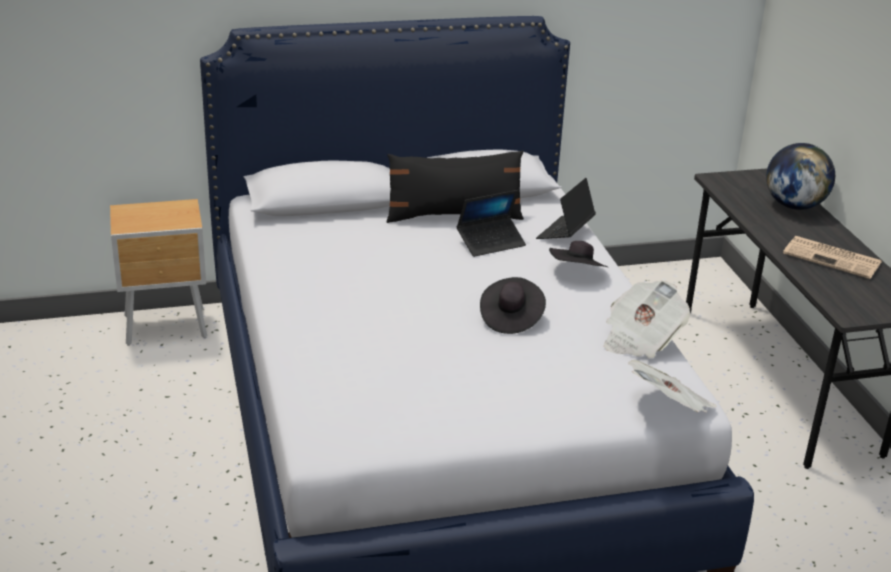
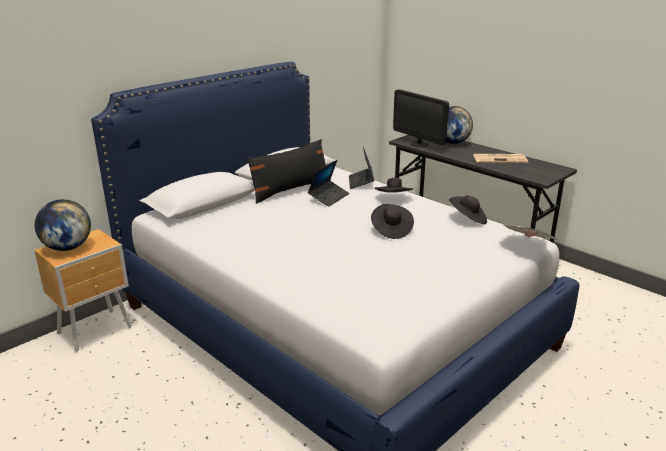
camera: 30 degrees left, 5 degrees down
newspaper [604,281,690,358] -> black hat [449,195,487,224]
none -> globe [35,199,91,251]
none -> monitor [393,89,449,147]

